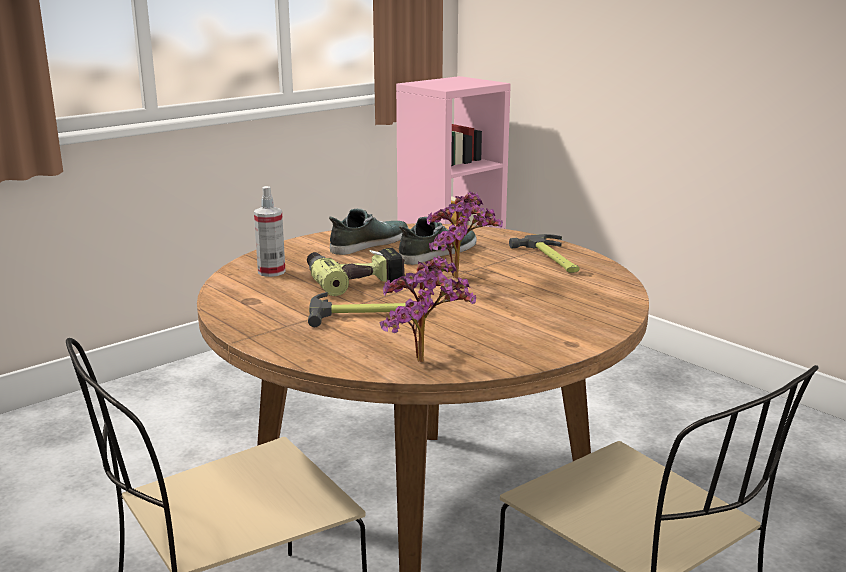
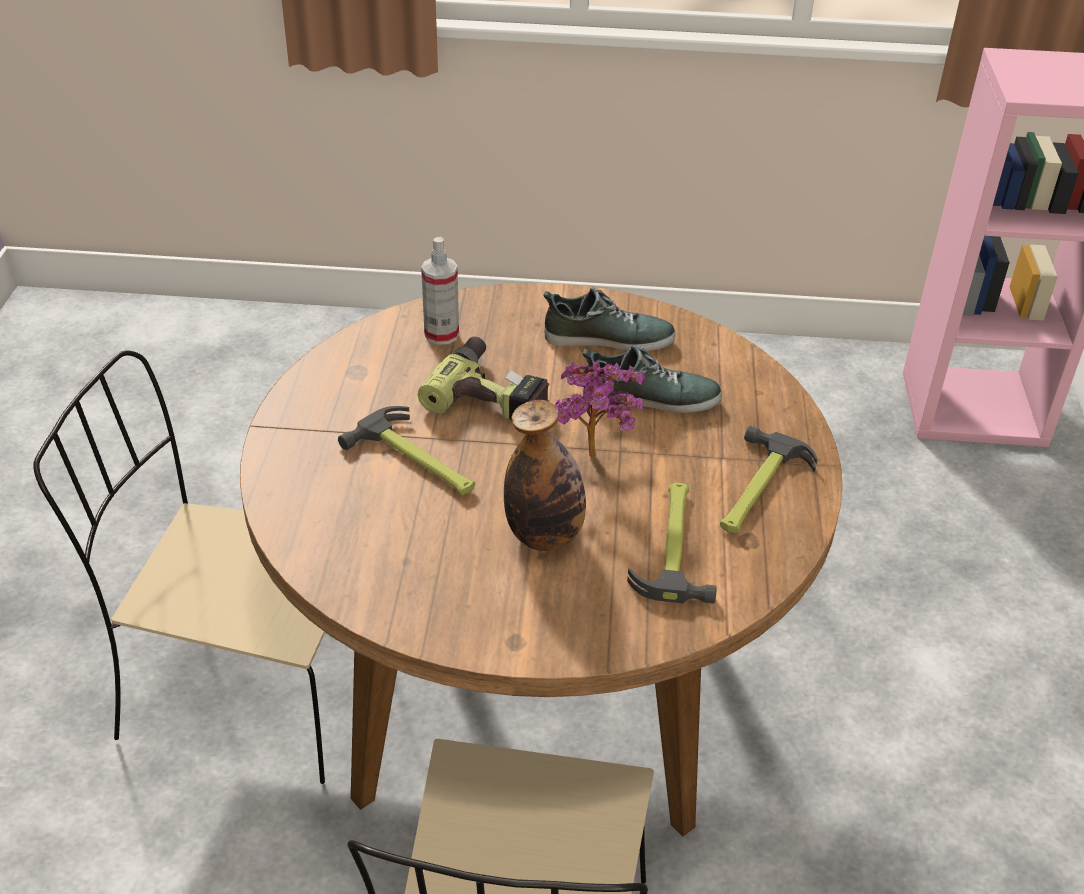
camera: 45 degrees right, 20 degrees up
potted plant [379,256,476,362] -> none
none -> bottle [504,400,586,551]
none -> hammer [627,483,717,604]

